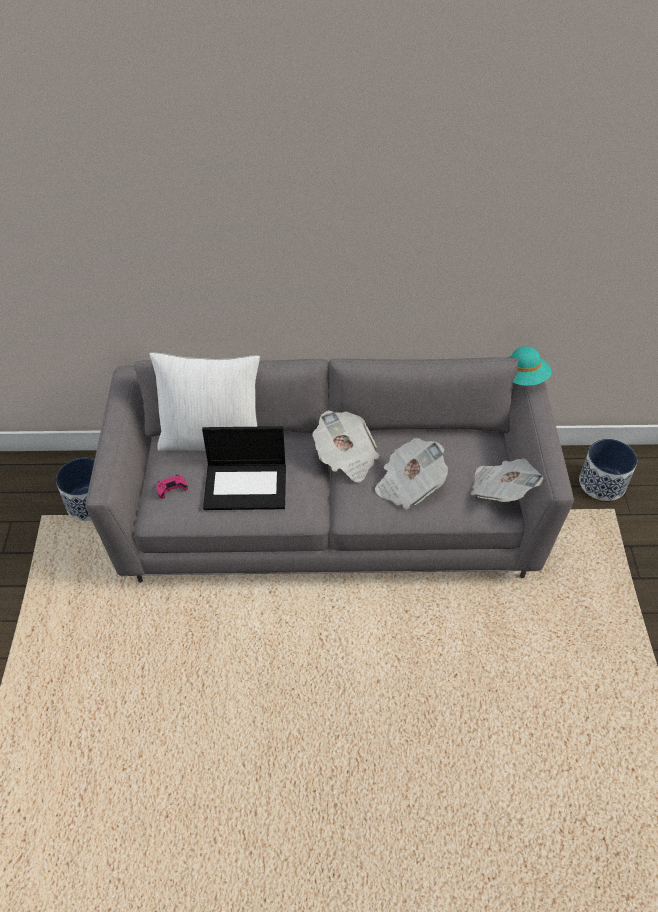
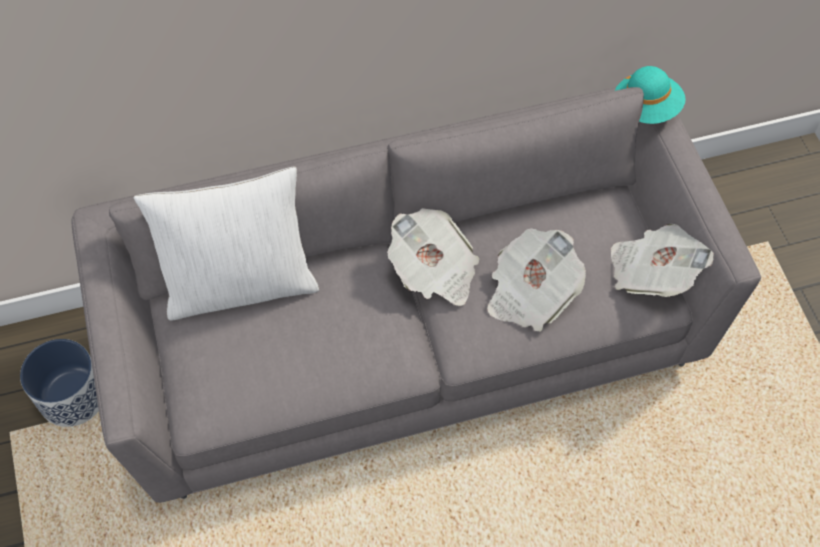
camera: 15 degrees left, 10 degrees up
pink game controller [157,475,188,499] -> none
laptop [202,426,286,510] -> none
planter [579,439,637,501] -> none

